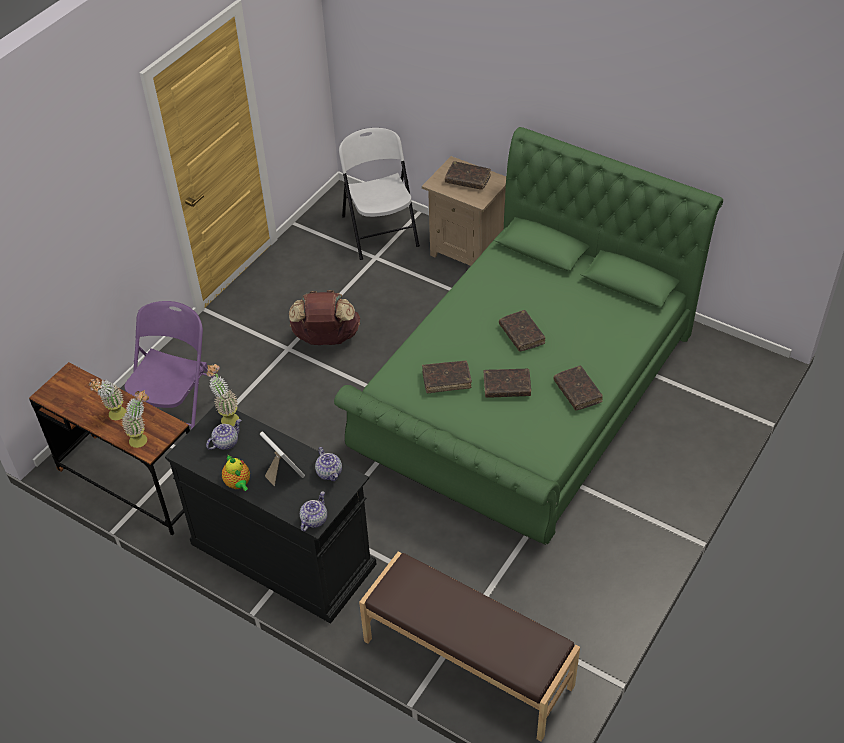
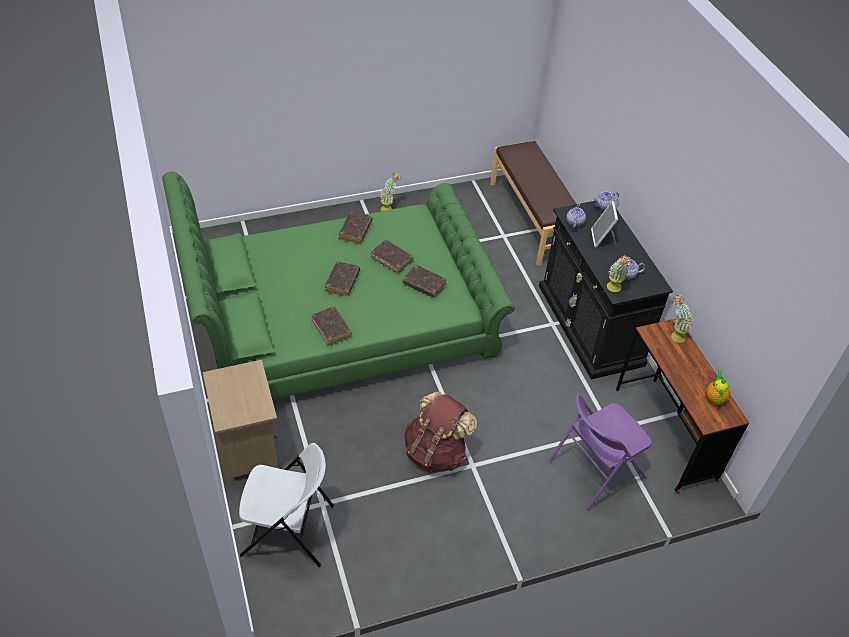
camera: 145 degrees left, 0 degrees up
potted plant [88,378,126,420] -> potted plant moved to [380,173,401,211]
teapot [222,455,250,491] -> teapot moved to [706,369,730,405]
white chair [339,128,420,260] -> white chair turned 105 degrees counterclockwise [239,443,334,567]
brown book [445,161,491,190] -> brown book moved to [311,307,352,346]

